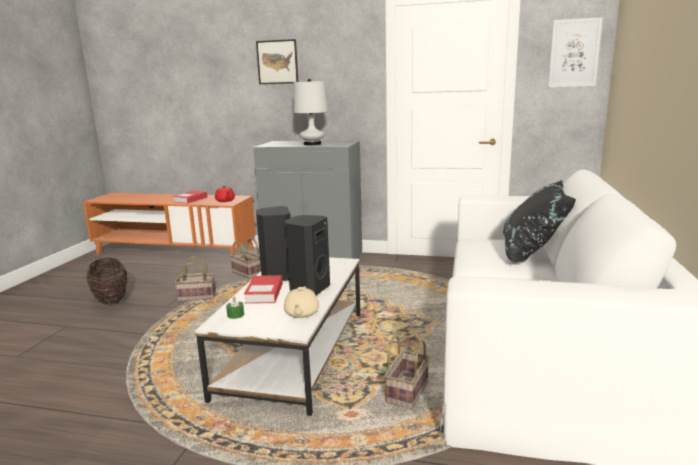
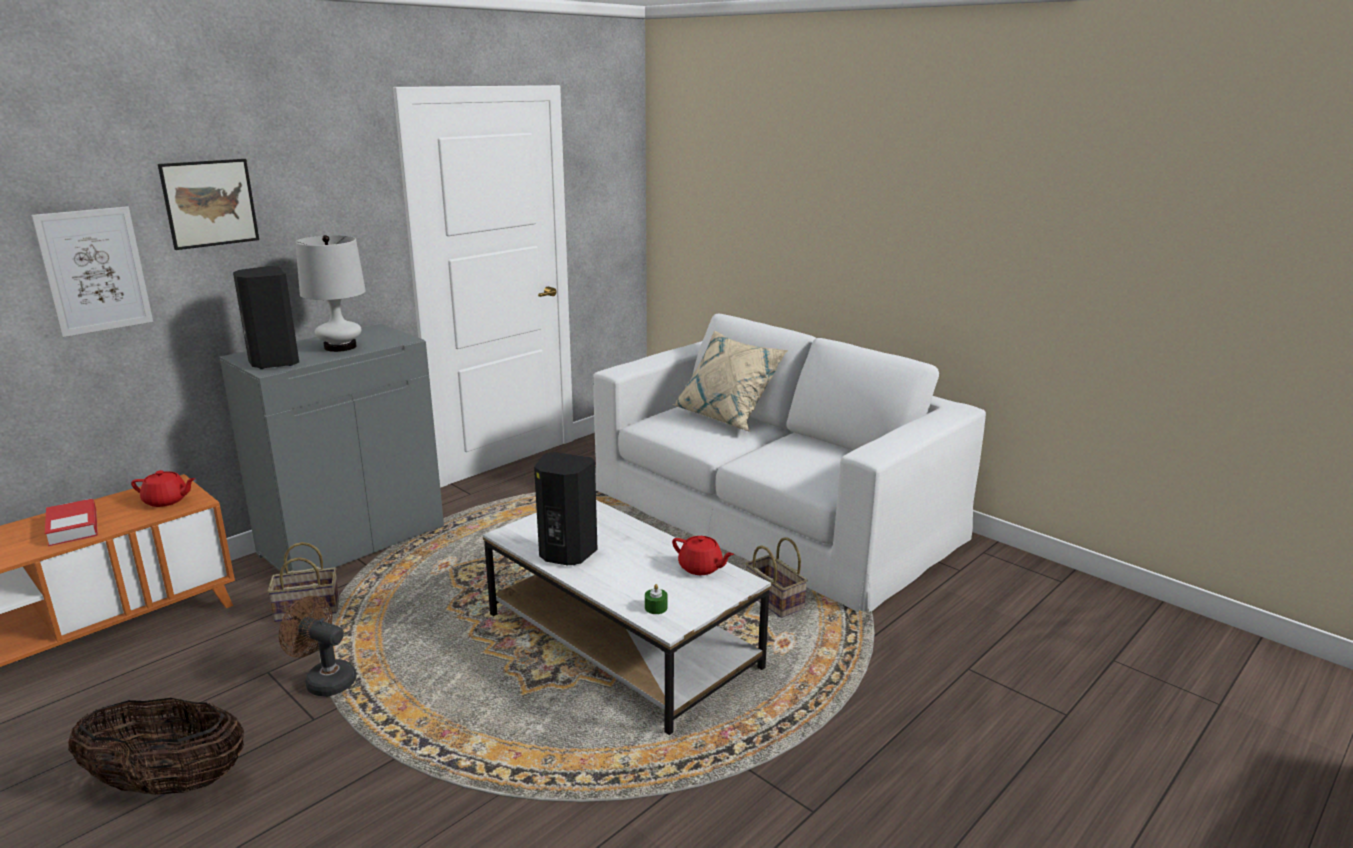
camera: 60 degrees left, 5 degrees up
basket [174,256,216,302] -> brown fan [279,596,357,697]
book [244,275,283,304] -> none
beige teapot [284,286,319,318] -> red teapot [672,536,734,575]
black speaker [285,215,330,295] -> black speaker moved to [233,266,299,369]
black pillow [503,180,576,262] -> beige pillow [673,330,788,432]
picture [548,17,603,87] -> picture moved to [31,206,153,337]

